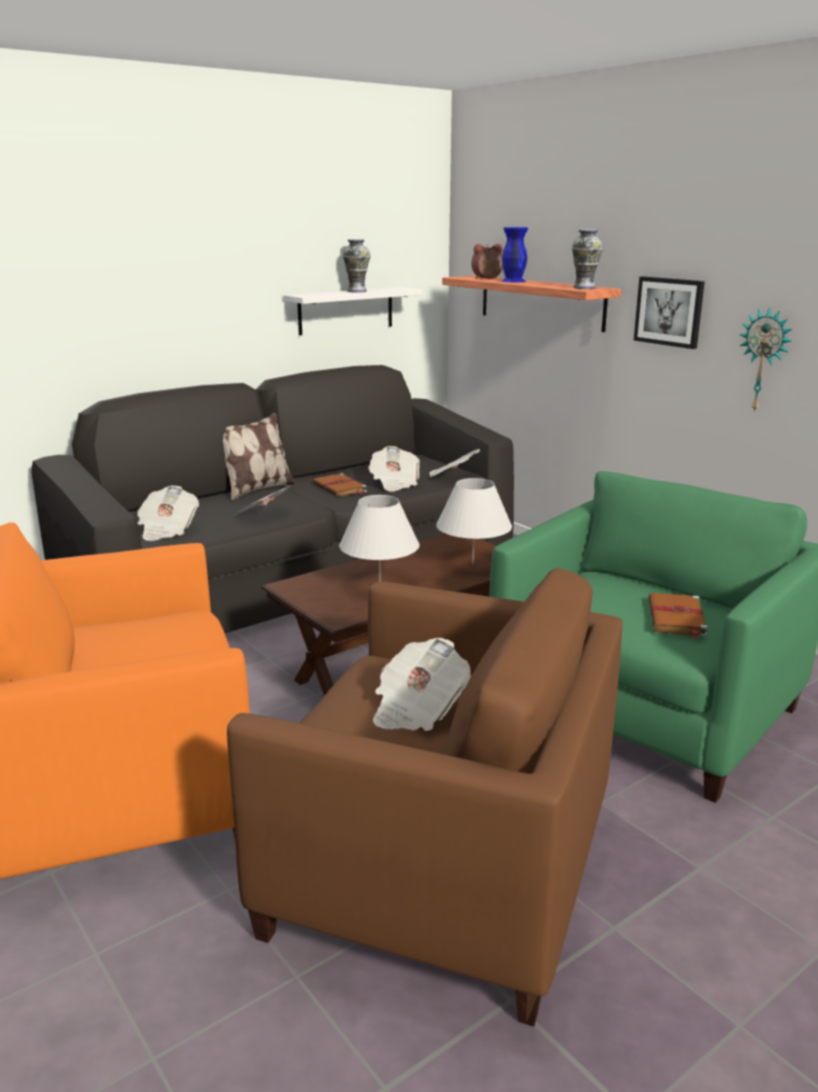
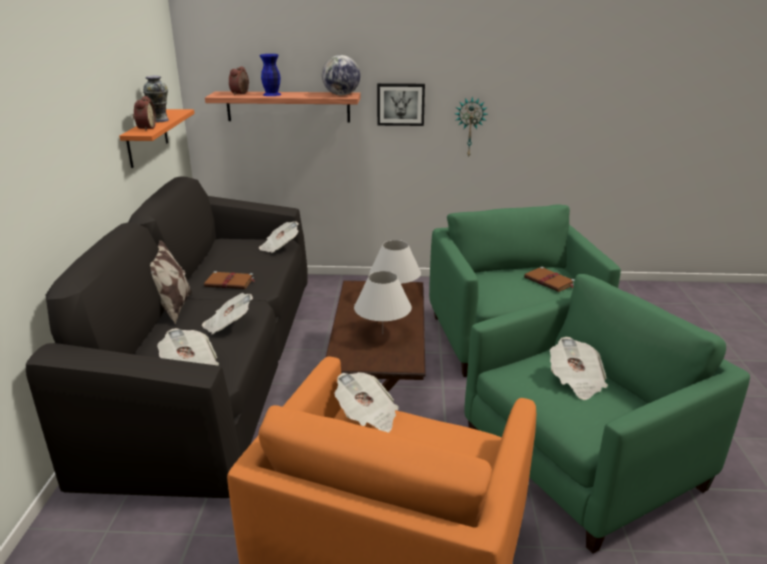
camera: 50 degrees left, 5 degrees up
brown armchair [227,568,622,1027] -> green armchair [465,274,750,554]
white shelf [284,287,423,335] -> orange shelf [119,109,195,168]
newspaper [368,446,420,492] -> newspaper moved to [335,372,398,432]
vase [572,229,603,289] -> globe [322,55,360,96]
none -> alarm clock [133,96,156,131]

